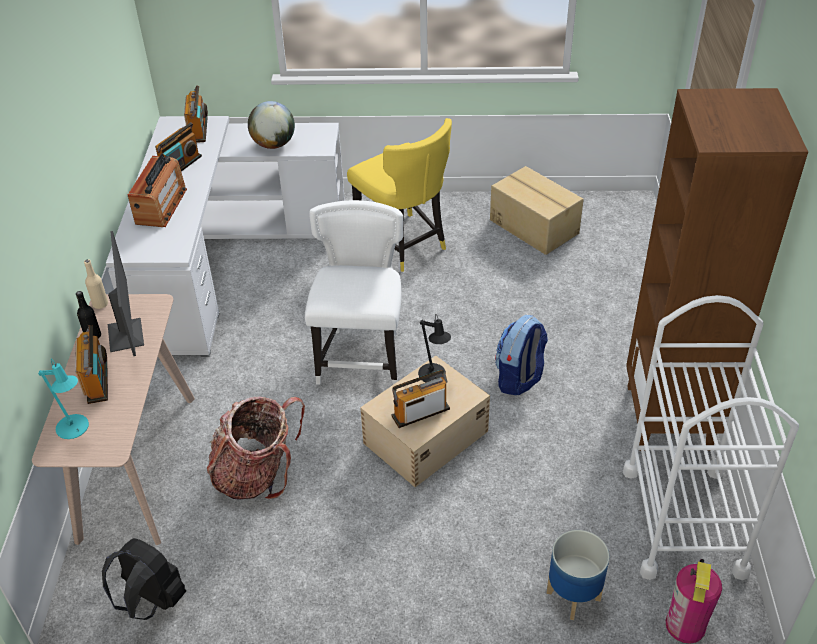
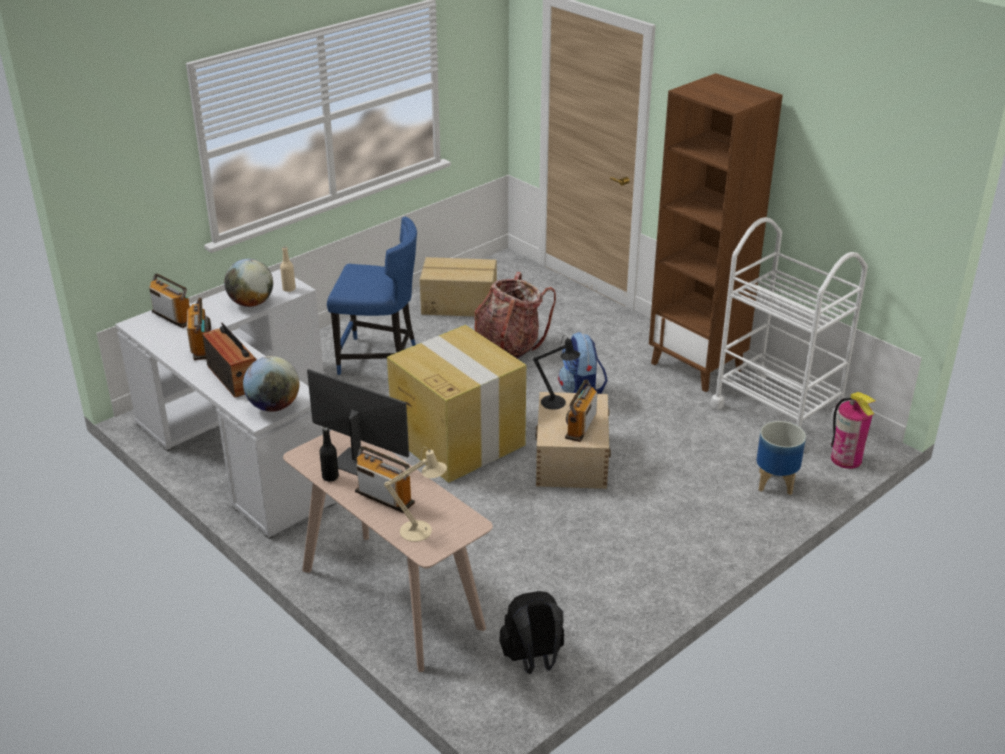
camera: 45 degrees left, 10 degrees down
turquoise table lamp [38,359,89,439] -> beige table lamp [384,447,447,542]
beige bottle [84,259,108,309] -> beige bottle moved to [280,247,296,292]
backpack [207,397,305,500] -> backpack moved to [474,272,556,359]
white chair [305,200,404,385] -> cardboard box [387,325,526,483]
yellow chair [347,118,452,272] -> blue chair [327,217,417,375]
none -> globe [243,356,300,412]

